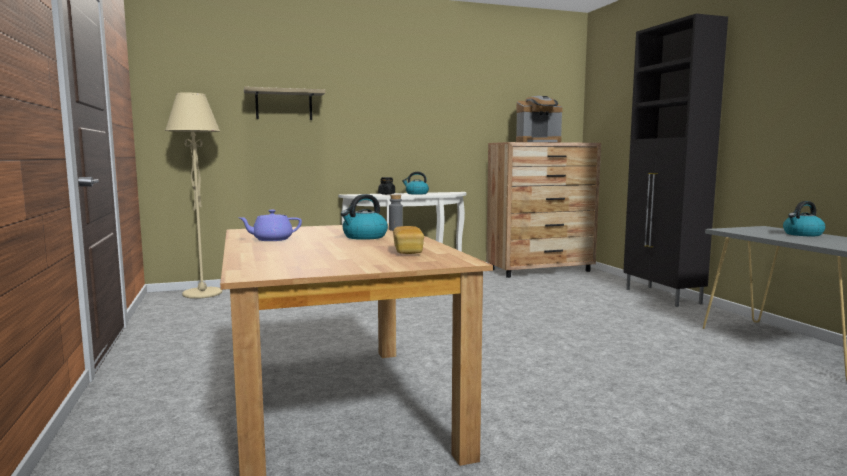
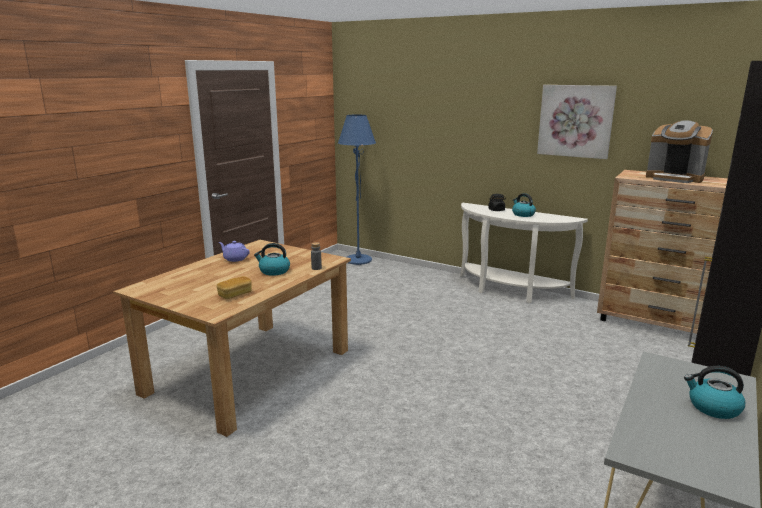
camera: 50 degrees right, 10 degrees up
beige floor lamp [165,92,222,299] -> blue floor lamp [338,115,376,265]
shelf [244,86,325,120] -> none
none -> picture [537,85,617,159]

